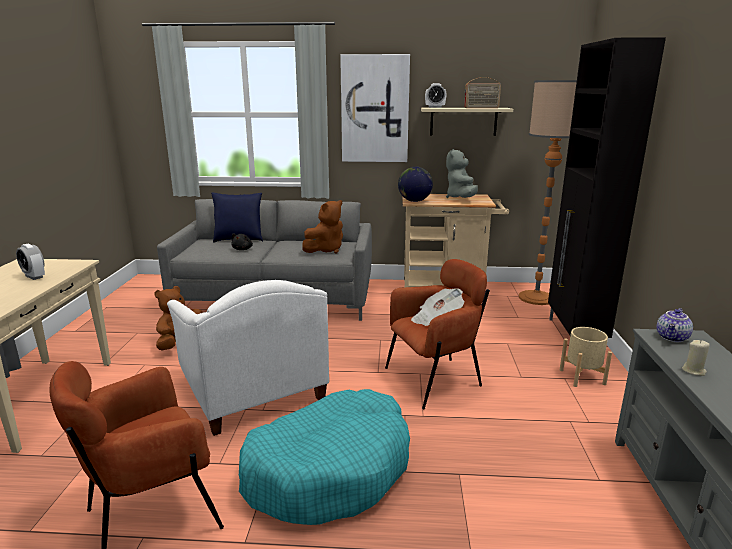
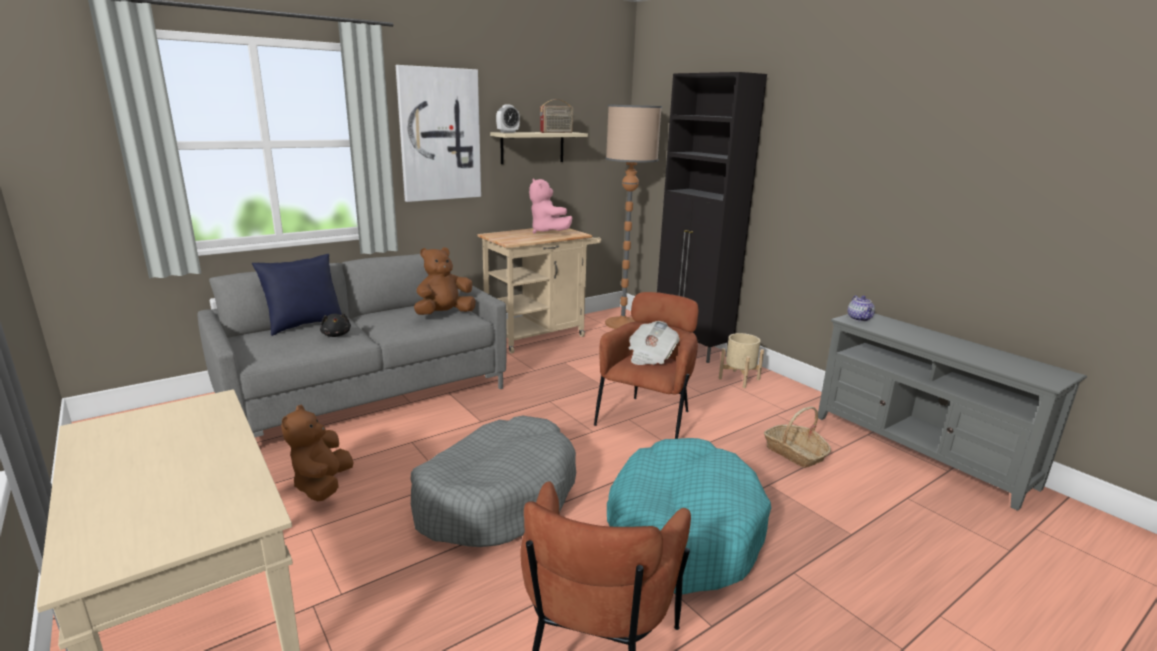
camera: 40 degrees left, 0 degrees up
alarm clock [16,244,45,280] -> none
white armchair [167,280,329,436] -> grey dog bed [411,416,576,547]
brown plush toy [302,200,343,254] -> brown plush toy turned 135 degrees counterclockwise [414,247,476,315]
globe [398,167,433,202] -> none
grey plush toy [446,149,478,198] -> pink plush toy [529,179,572,234]
beige candle [682,340,710,376] -> none
none -> basket [764,407,831,468]

